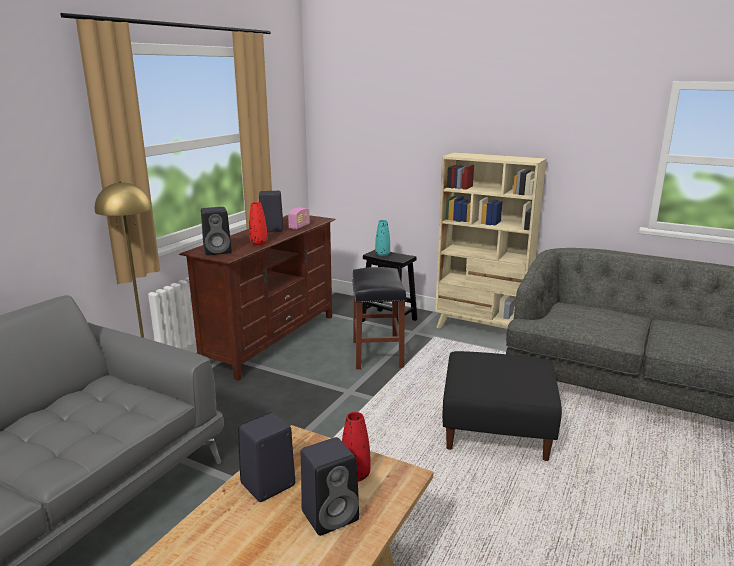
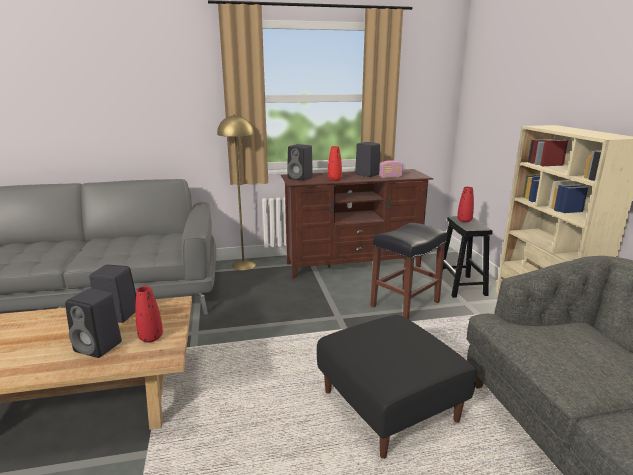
camera: 50 degrees right, 0 degrees up
turquoise vase [375,220,390,256] -> red vase [457,187,474,222]

